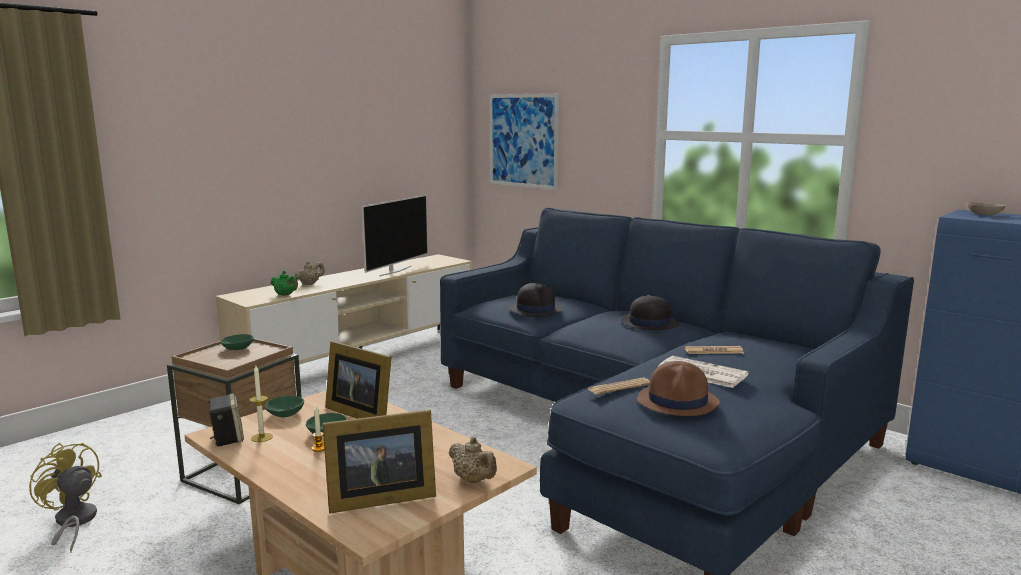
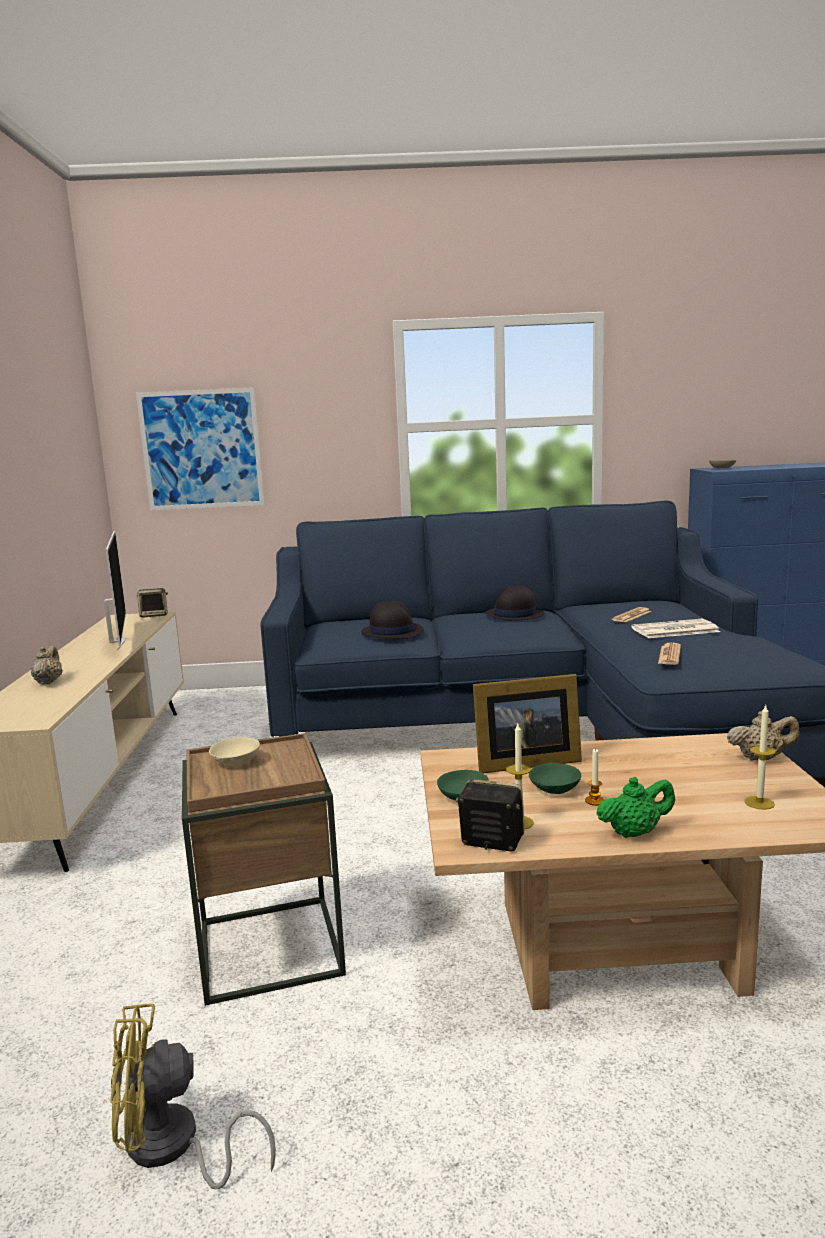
camera: 45 degrees left, 0 degrees up
green bowl [221,334,254,350] -> beige bowl [209,737,260,766]
green teapot [271,271,298,296] -> green teapot moved to [596,777,675,838]
picture frame [323,410,436,514] -> candle [744,705,776,810]
brown hat [637,361,720,416] -> none
none -> speaker [137,588,168,618]

